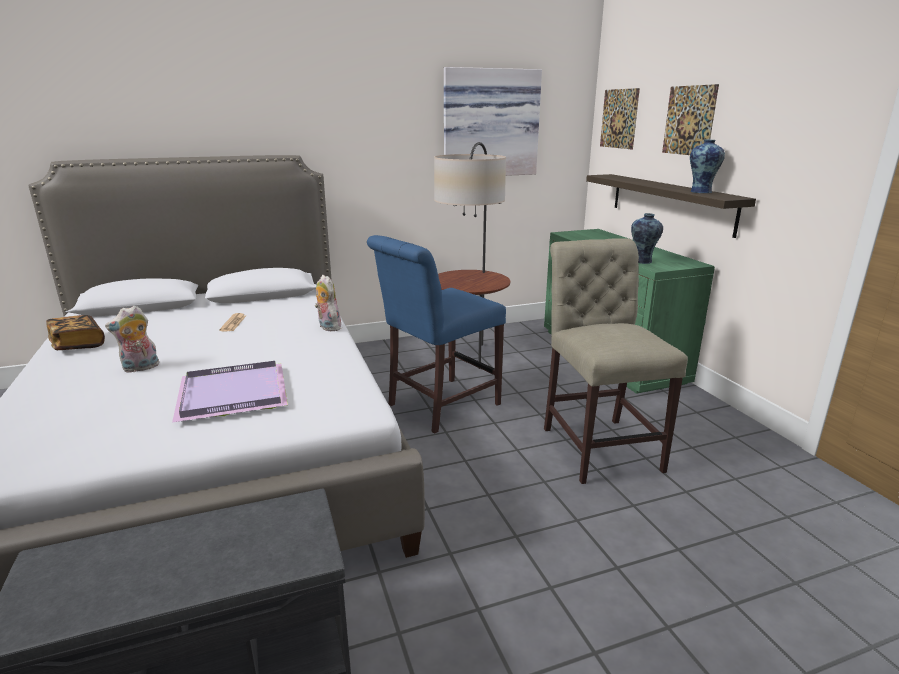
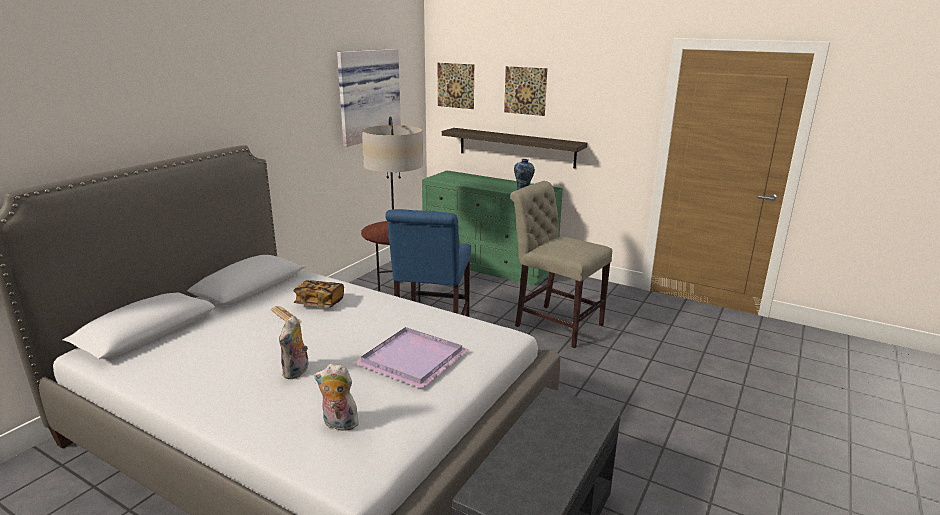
camera: 40 degrees left, 0 degrees up
book [46,315,105,350] -> book moved to [293,280,344,308]
plush toy [315,275,341,331] -> plush toy moved to [314,364,359,431]
vase [690,139,725,193] -> none

